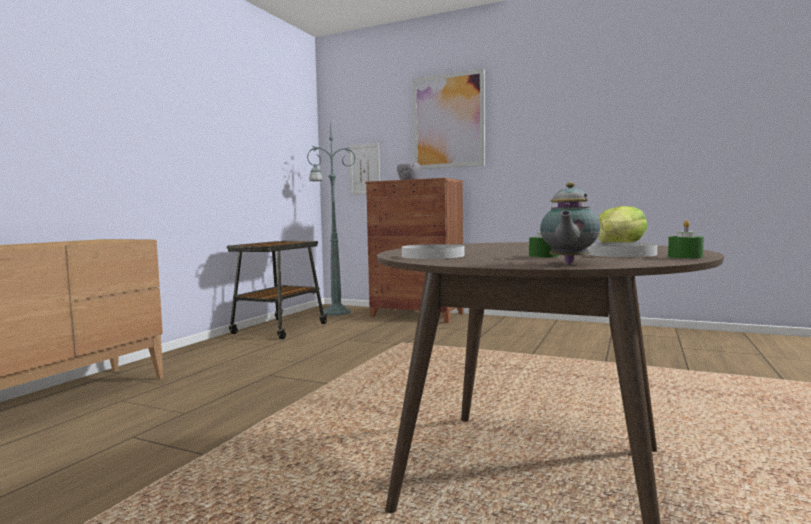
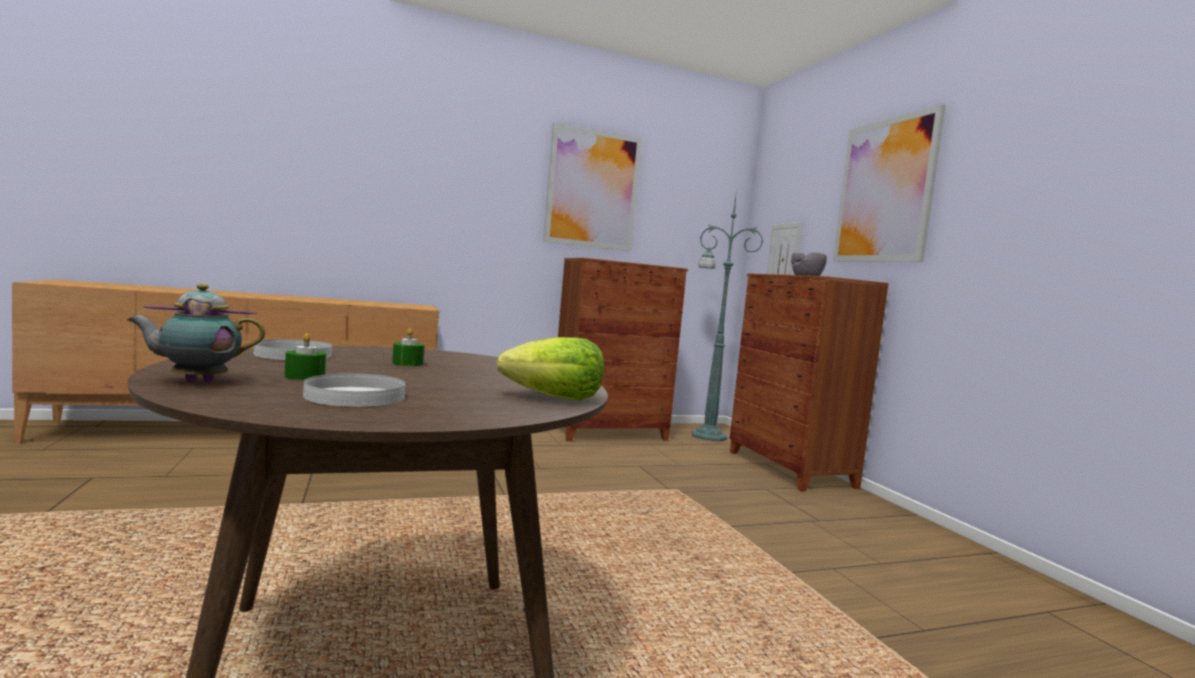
camera: 45 degrees right, 0 degrees up
cart [227,241,329,339] -> brown dresser [558,258,688,441]
green candle [668,220,704,258] -> green candle moved to [392,328,425,366]
none -> picture [543,122,642,251]

